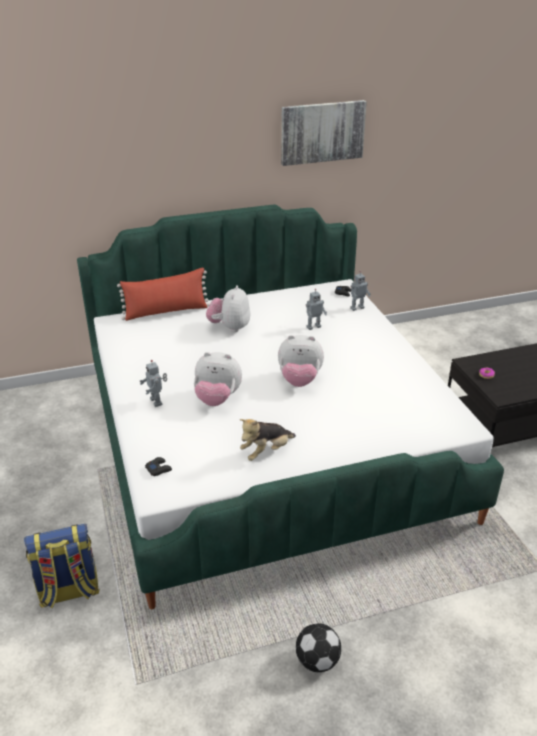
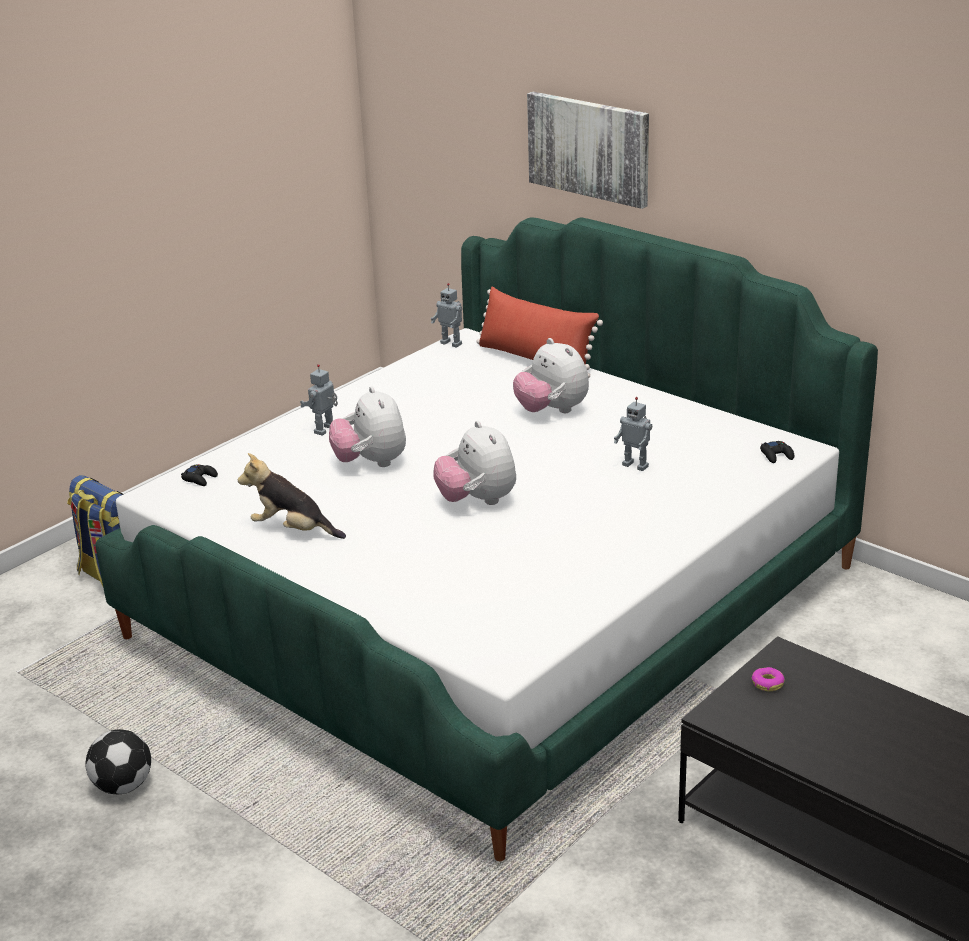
camera: 60 degrees right, 5 degrees down
plush toy [206,285,250,332] -> plush toy turned 105 degrees counterclockwise [513,338,589,413]
picture [281,100,367,166] -> picture moved to [527,92,649,209]
toy robot [350,271,371,311] -> toy robot moved to [431,283,462,348]

